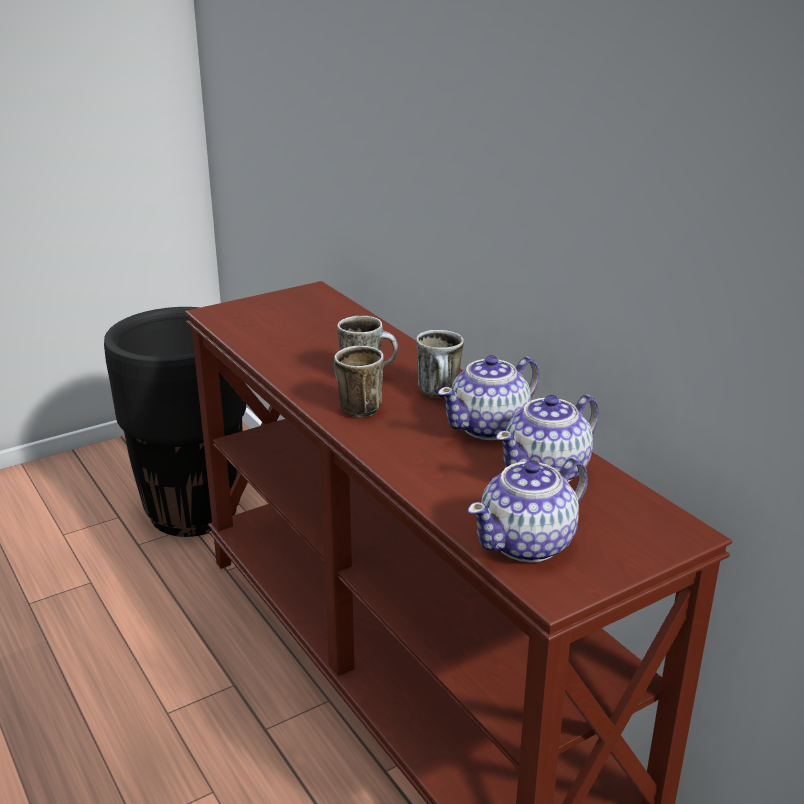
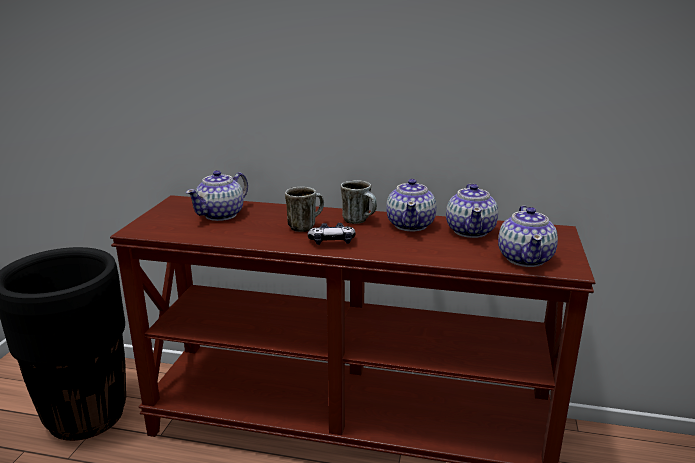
camera: 45 degrees left, 5 degrees down
mug [334,346,384,417] -> game controller [308,223,356,245]
none -> teapot [186,170,248,221]

